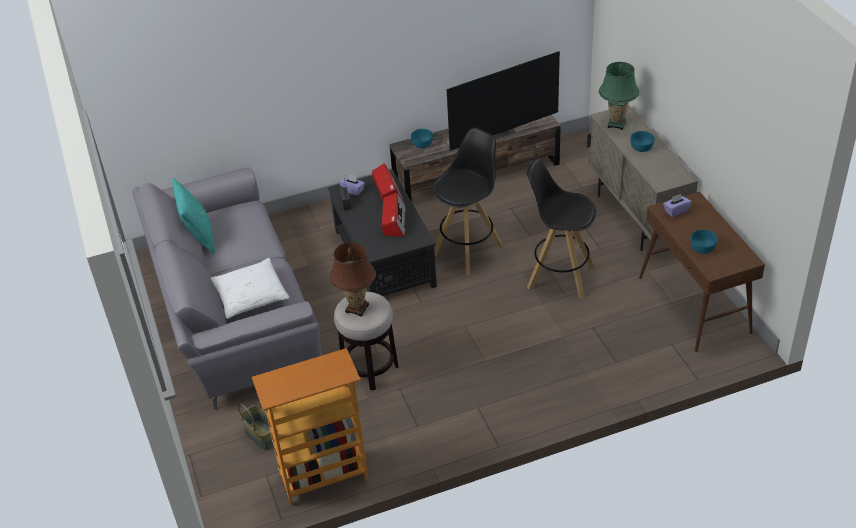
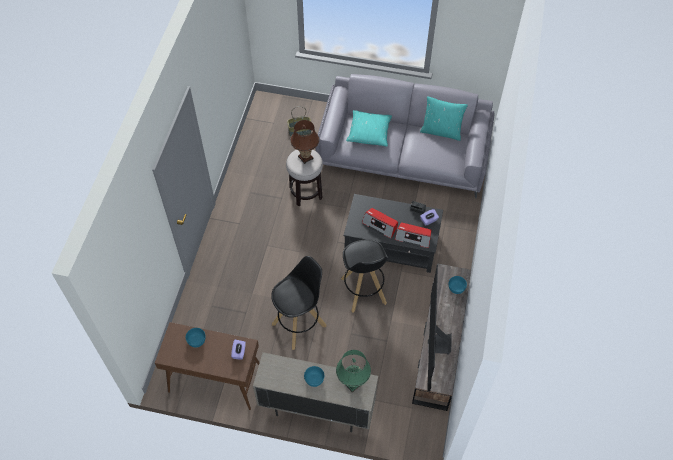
camera: 120 degrees right, 15 degrees up
white pillow [211,258,290,319] -> turquoise pillow [346,110,392,146]
bookcase [252,348,369,506] -> none

